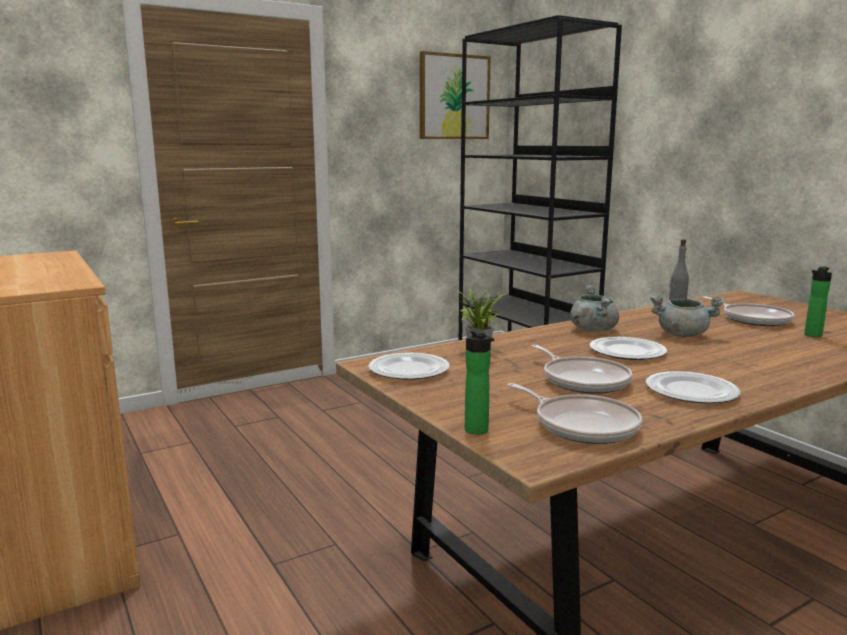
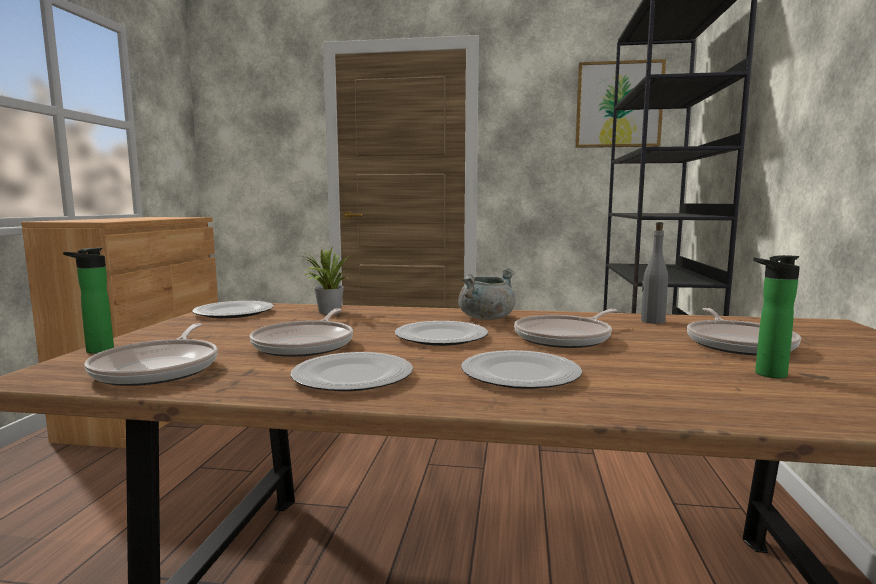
camera: 40 degrees right, 5 degrees down
grey cooking pot [650,295,725,337] -> frying pan [514,309,617,348]
none -> plate [461,350,582,389]

